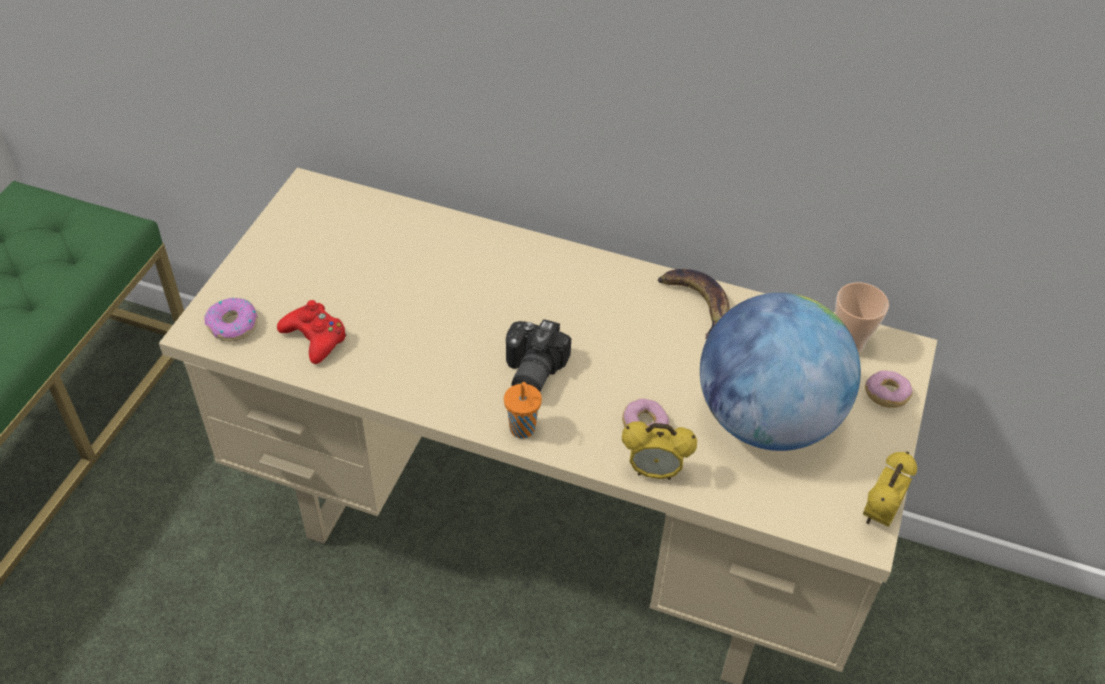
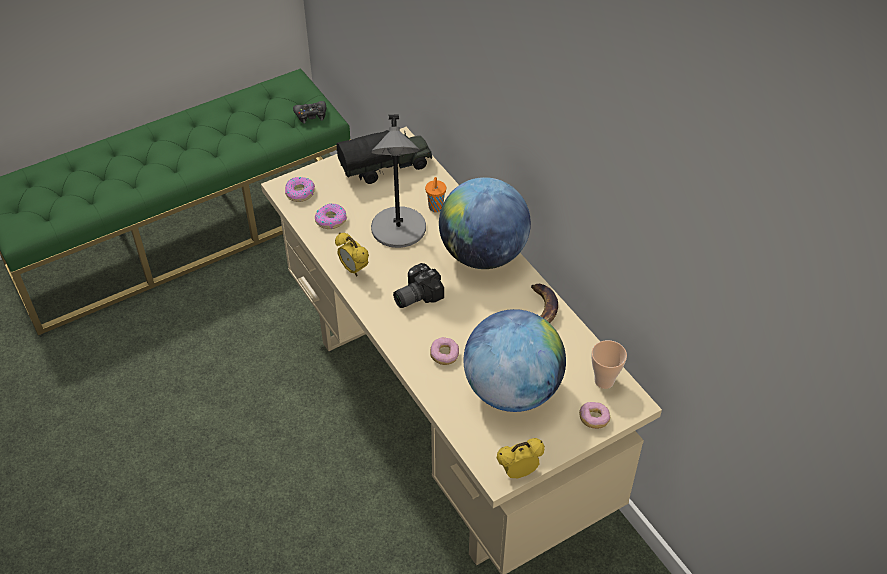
camera: 40 degrees right, 0 degrees up
red game controller [277,300,347,364] -> donut [315,203,347,229]
orange cup [504,382,542,439] -> orange cup moved to [425,177,446,212]
alarm clock [622,421,697,480] -> alarm clock moved to [335,233,369,276]
none -> black game controller [293,101,326,124]
none -> toy truck [336,130,432,184]
none -> grey table lamp [371,114,426,248]
none -> globe [439,177,531,269]

